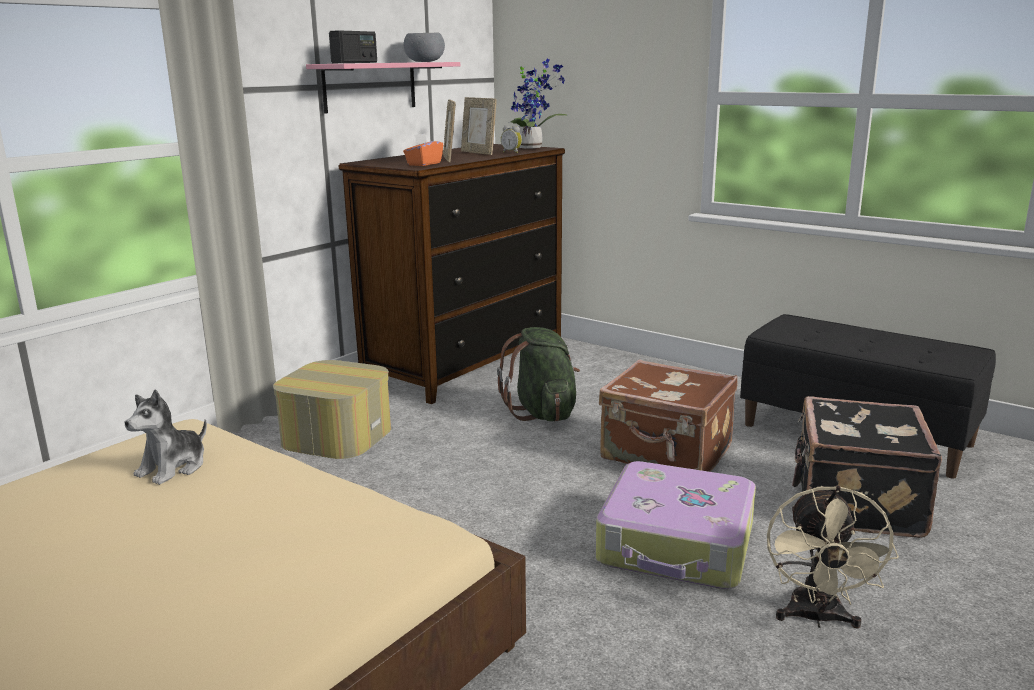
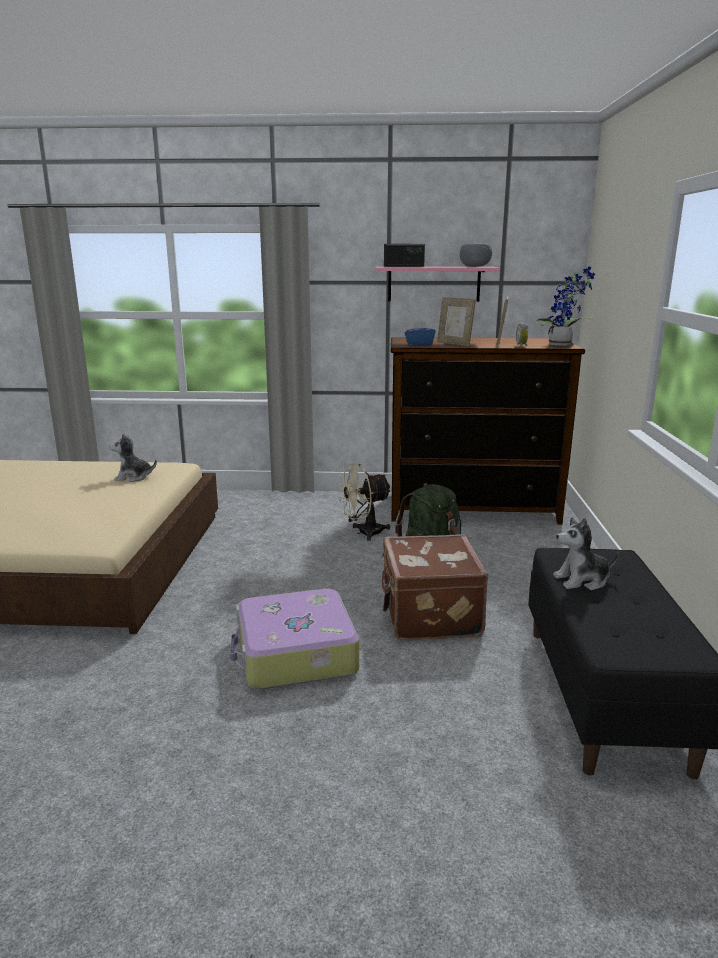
camera: 55 degrees right, 0 degrees up
ottoman [273,360,391,459] -> none
orange tissue box [403,133,443,166] -> blue tissue box [405,322,436,346]
picture frame [443,100,456,162] -> picture frame turned 90 degrees counterclockwise [437,297,476,346]
beige fan [767,486,899,629] -> beige fan moved to [337,463,392,541]
black suitcase [792,396,942,538] -> none
none -> plush toy [553,517,619,590]

